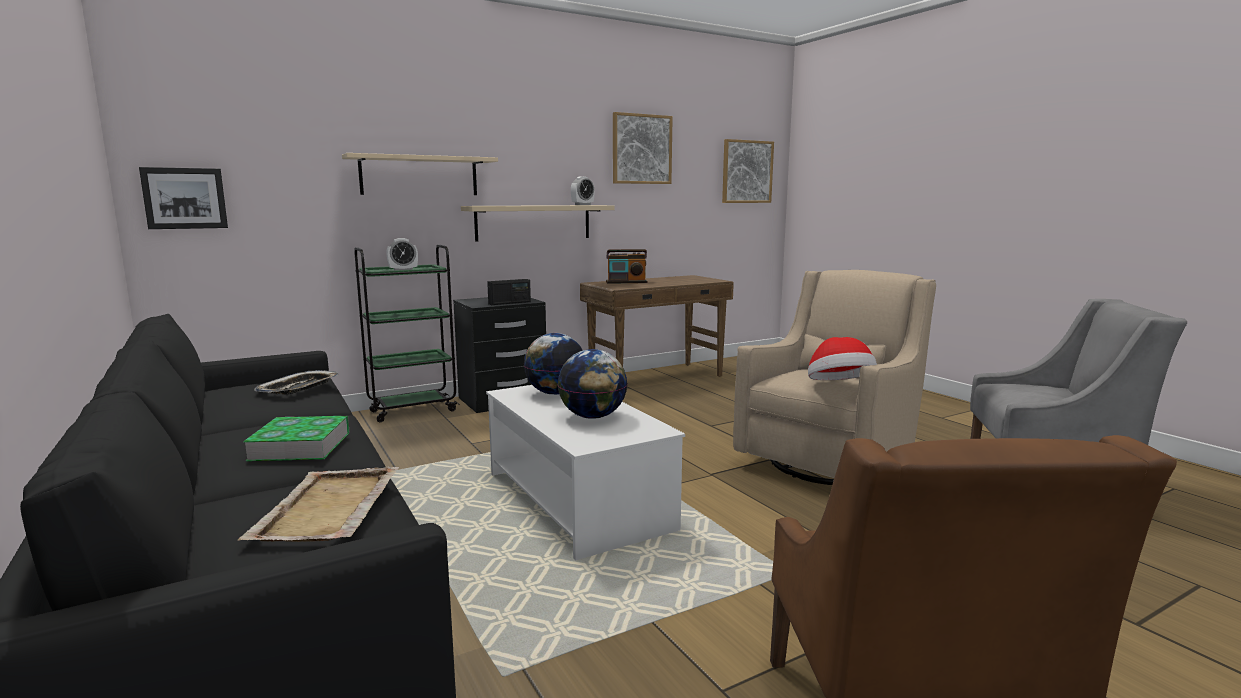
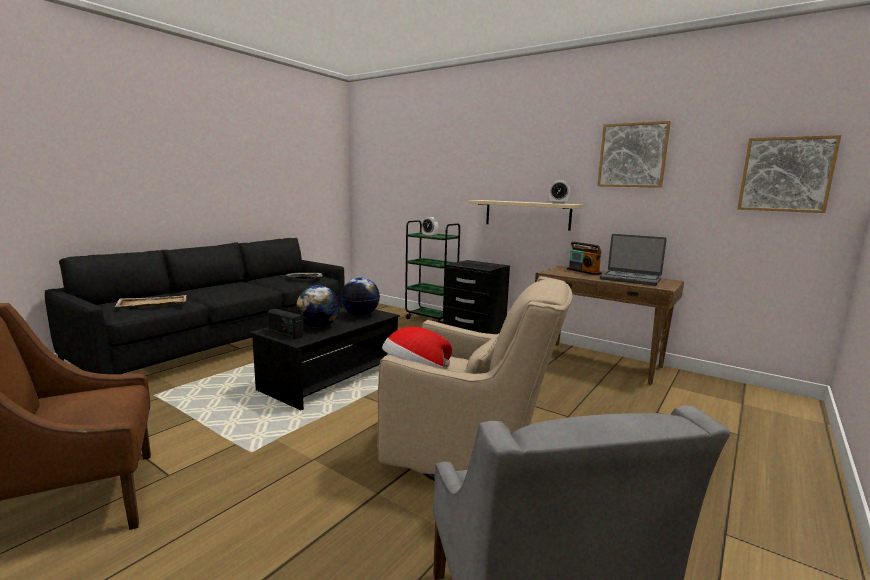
camera: 65 degrees right, 0 degrees up
picture [139,167,228,229] -> none
book [243,416,350,461] -> none
beige shelf [342,153,498,195] -> none
white coffee table [486,385,685,561] -> black coffee table [250,307,399,410]
radio [487,279,531,305] -> radio moved to [268,309,304,339]
none -> laptop [600,234,667,286]

